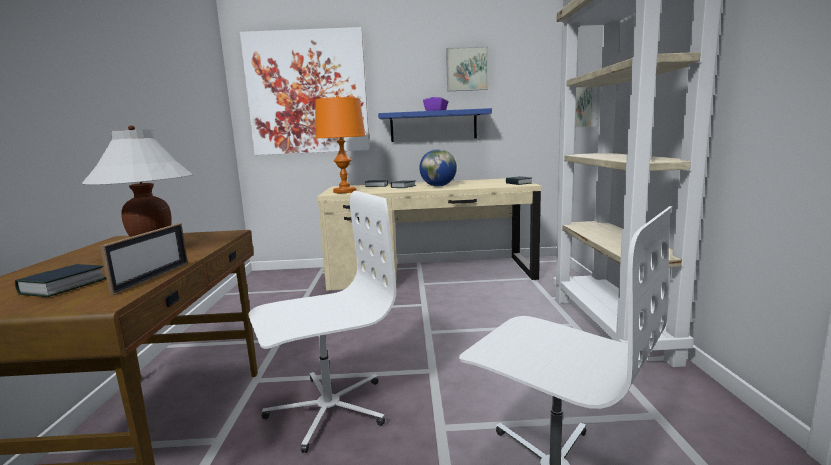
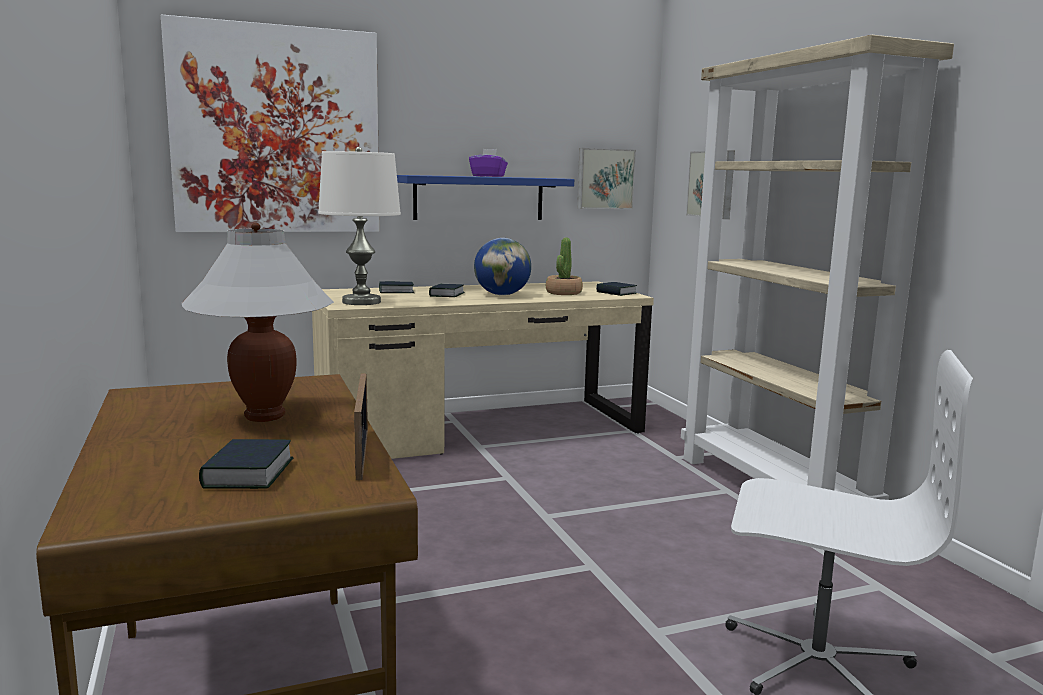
camera: 20 degrees left, 0 degrees up
white office chair [248,191,396,453] -> none
orange table lamp [315,96,366,193] -> white table lamp [318,147,401,305]
picture [446,46,488,91] -> picture moved to [577,148,636,209]
none -> potted plant [546,238,583,295]

